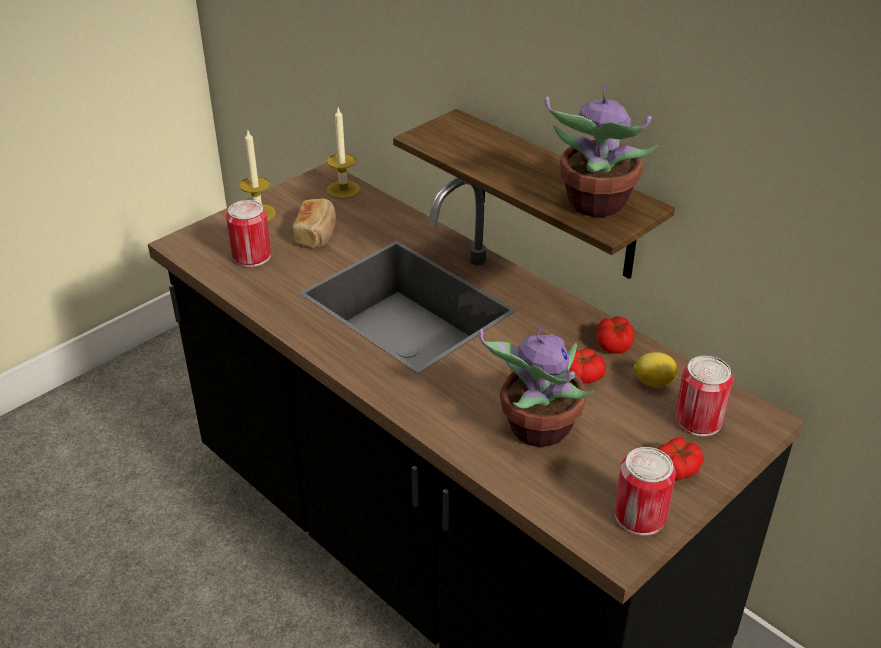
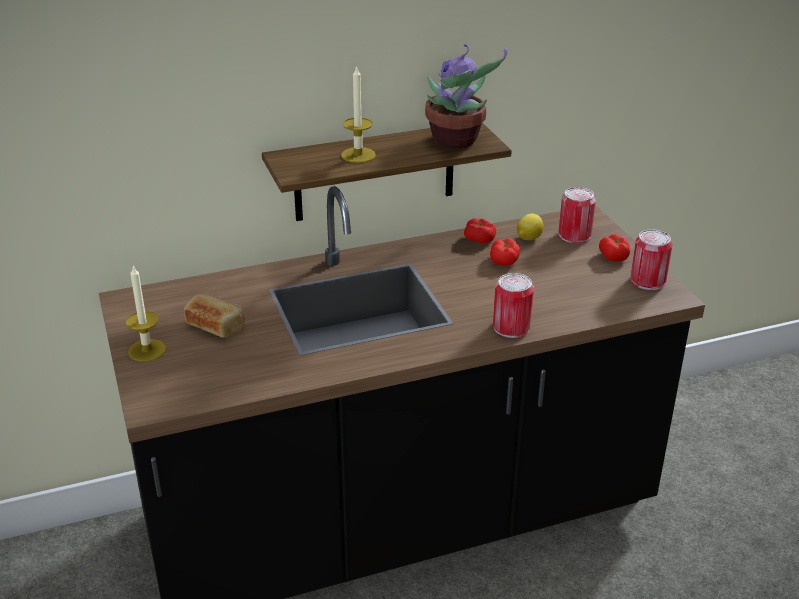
camera: 65 degrees left, 5 degrees down
can [226,200,271,267] -> can moved to [493,273,534,338]
candle [327,108,361,199] -> candle moved to [341,65,376,163]
potted plant [478,327,594,447] -> none

